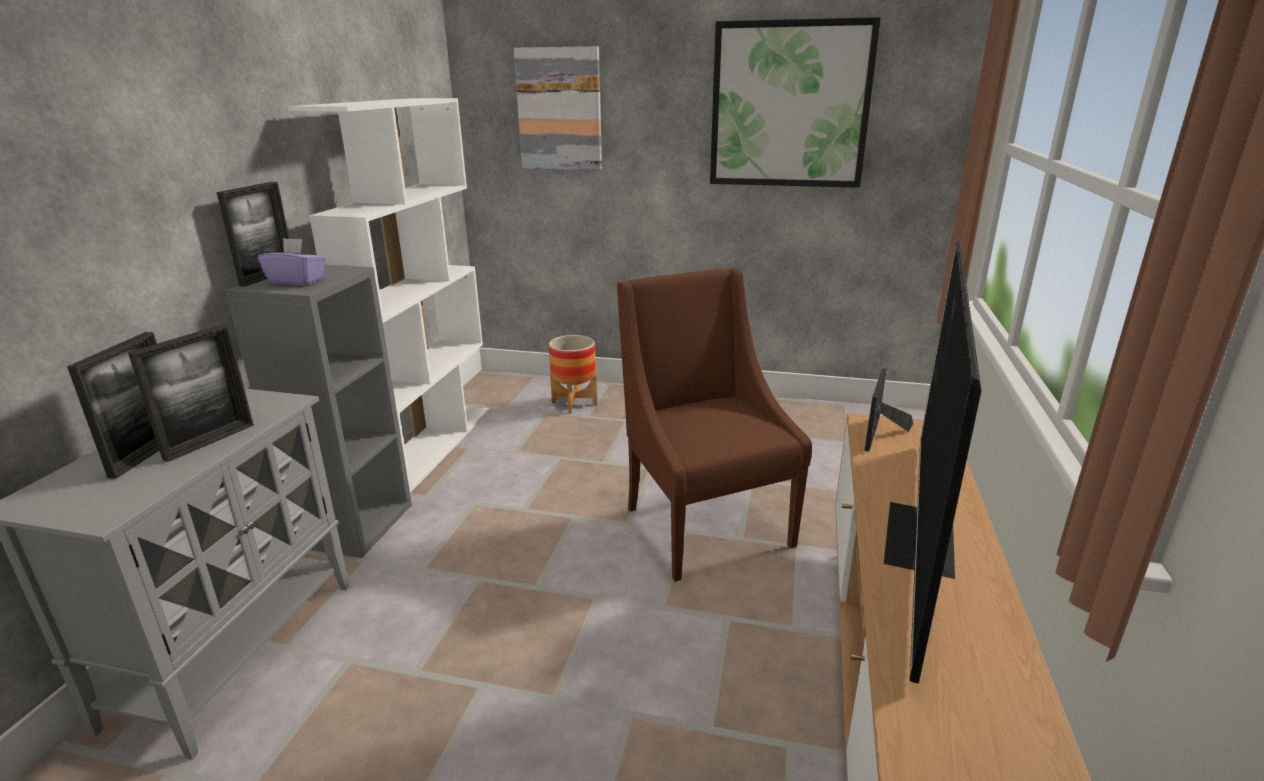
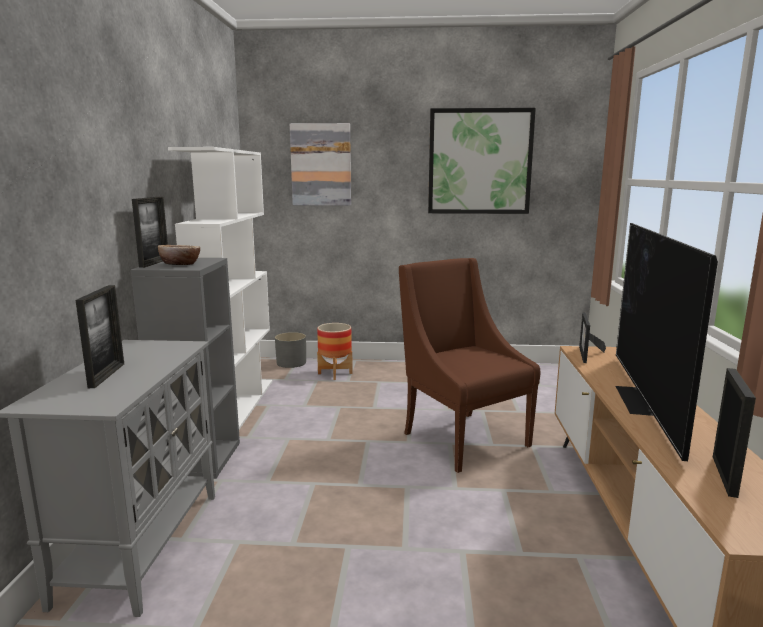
camera: 10 degrees left, 10 degrees down
picture frame [128,324,254,462] -> picture frame moved to [713,368,756,498]
purple tissue box [258,238,326,285] -> bowl [158,245,200,265]
none -> grey planter [275,332,306,368]

